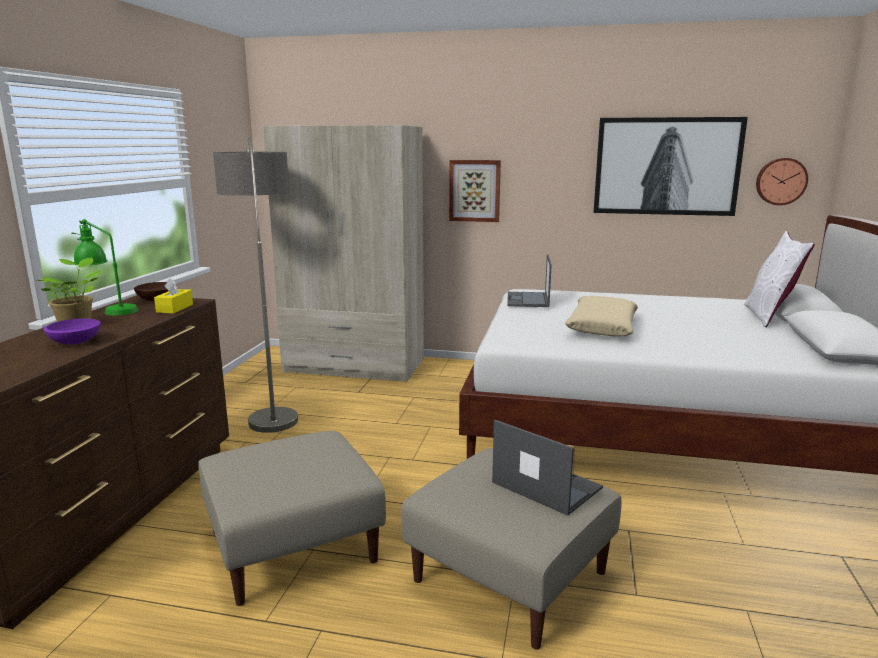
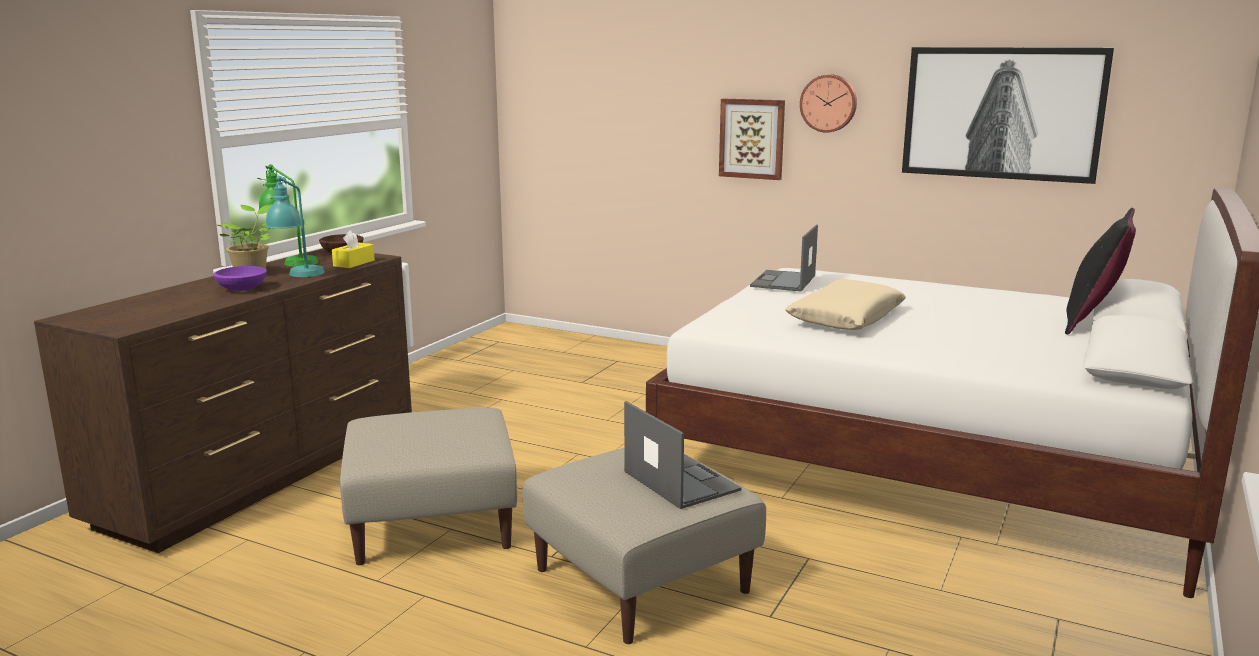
camera: 15 degrees right, 0 degrees up
floor lamp [213,137,298,433] -> none
beige wardrobe [263,125,424,382] -> none
white pillow [744,231,815,327] -> black pillow [1065,208,1136,335]
wall clock [756,158,808,205] -> wall clock moved to [800,74,857,133]
none -> turquoise table lamp [265,176,325,277]

